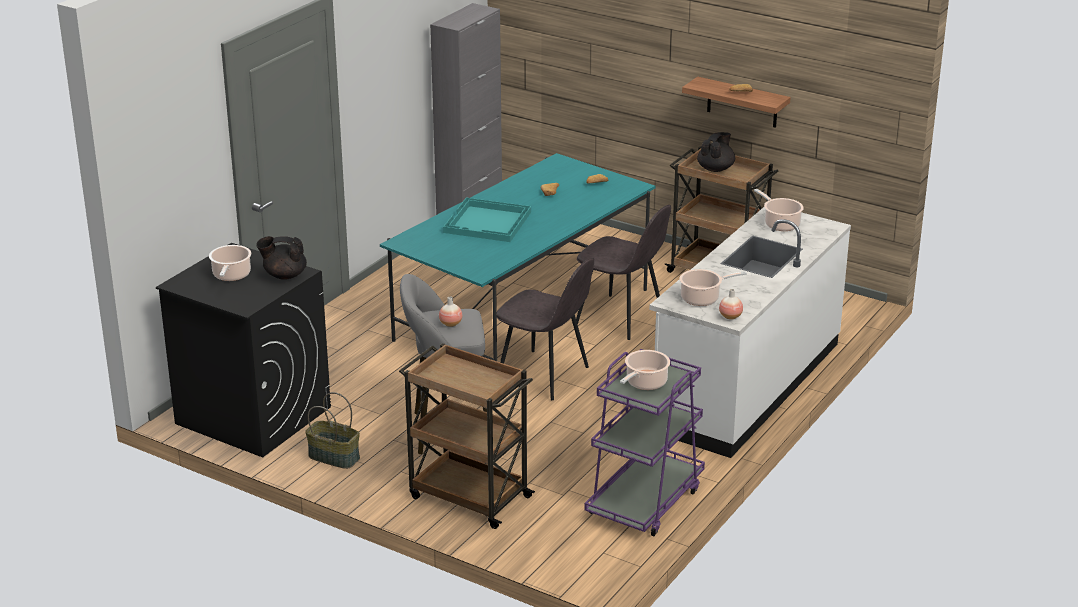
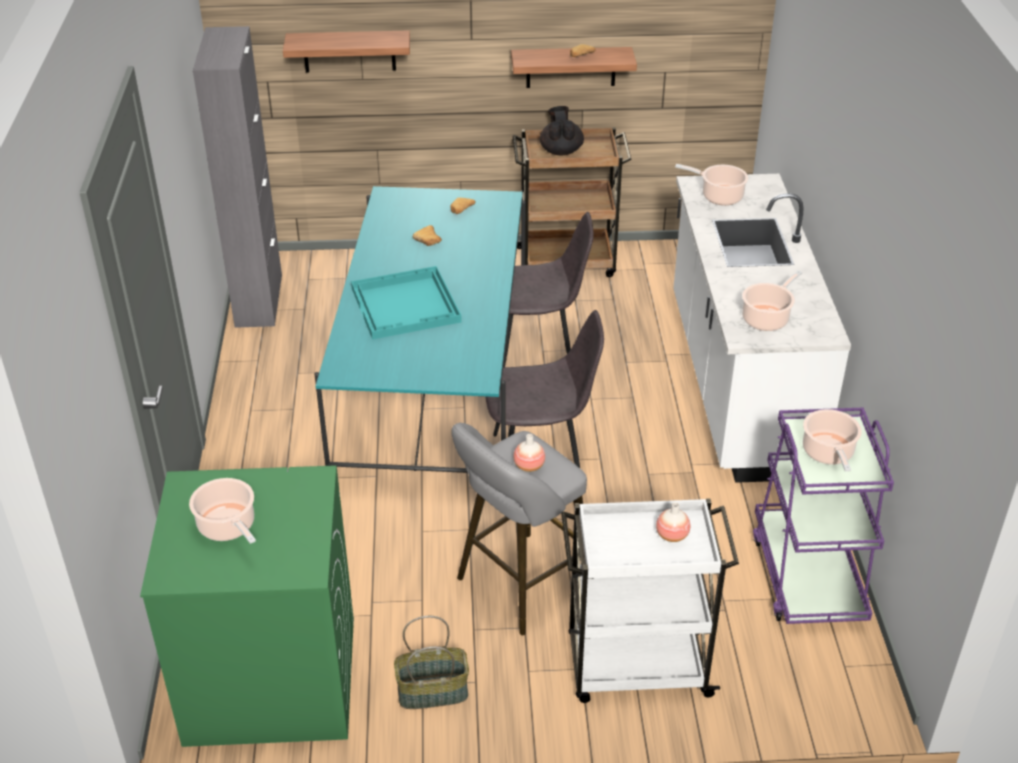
camera: 35 degrees left, 10 degrees up
black washing machine [156,243,331,458] -> green washing machine [140,465,354,747]
black teapot [256,236,307,280] -> none
brown cart [399,343,535,529] -> white cart [561,498,739,703]
vase [719,289,743,320] -> vase moved to [656,502,690,542]
none -> shelf [283,31,410,73]

